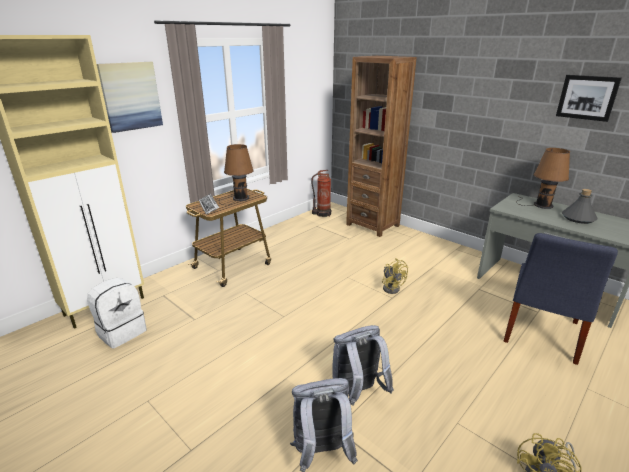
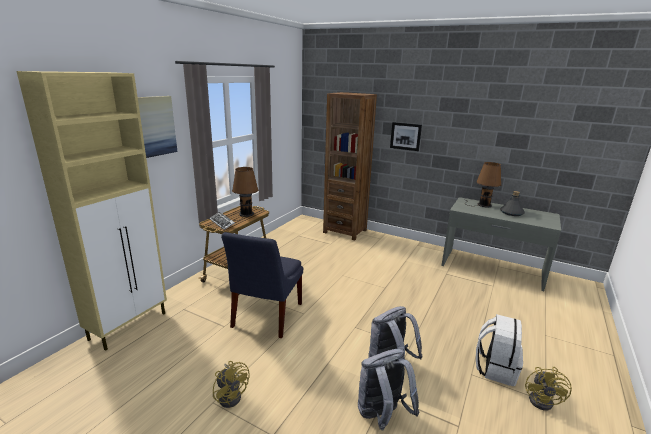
camera: 15 degrees left, 5 degrees down
white backpack [87,278,147,348] -> white backpack moved to [476,314,523,386]
fire extinguisher [311,170,331,217] -> none
yellow fan [382,258,408,294] -> yellow fan moved to [213,361,250,408]
blue chair [504,233,618,365] -> blue chair moved to [221,232,303,338]
picture [556,75,622,122] -> picture moved to [390,122,422,151]

